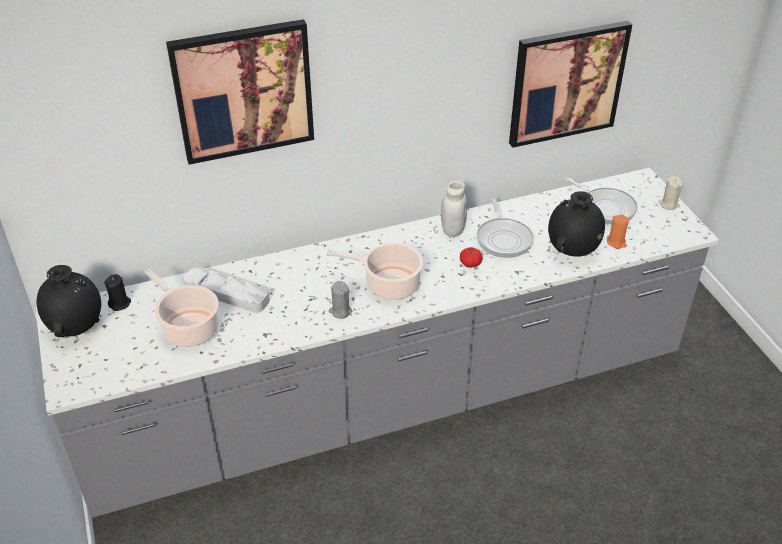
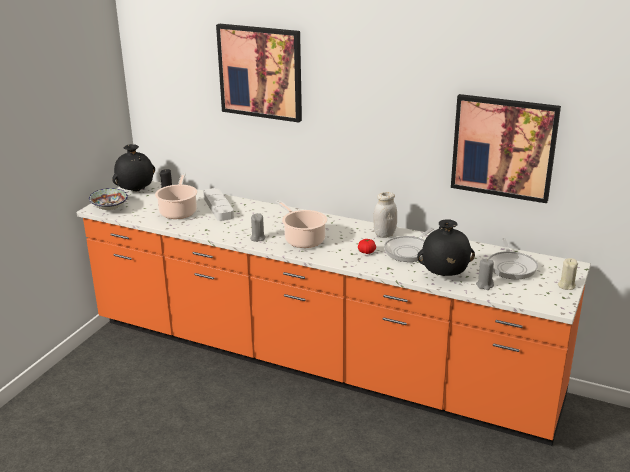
camera: 45 degrees right, 15 degrees down
grey counter [35,168,719,518] -> orange counter [76,181,591,446]
orange candle [607,215,629,249] -> grey candle [476,259,494,290]
none -> bowl [89,188,128,210]

